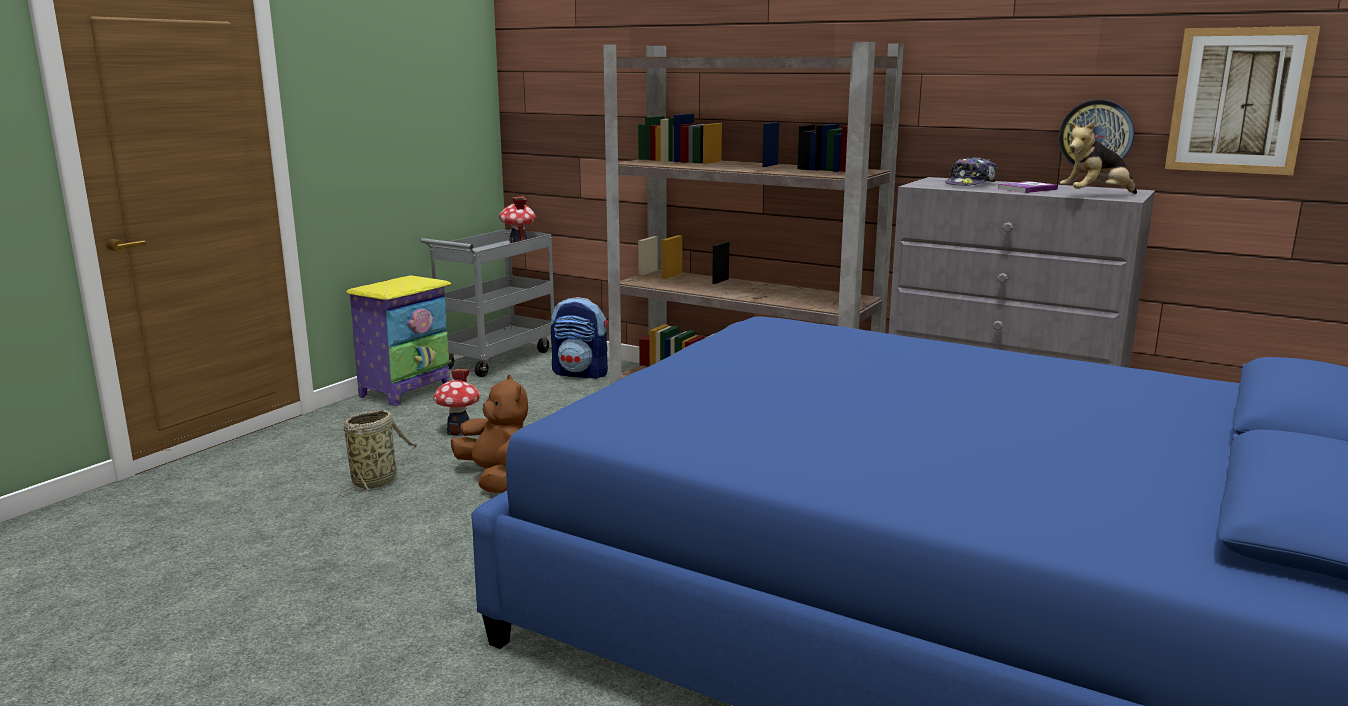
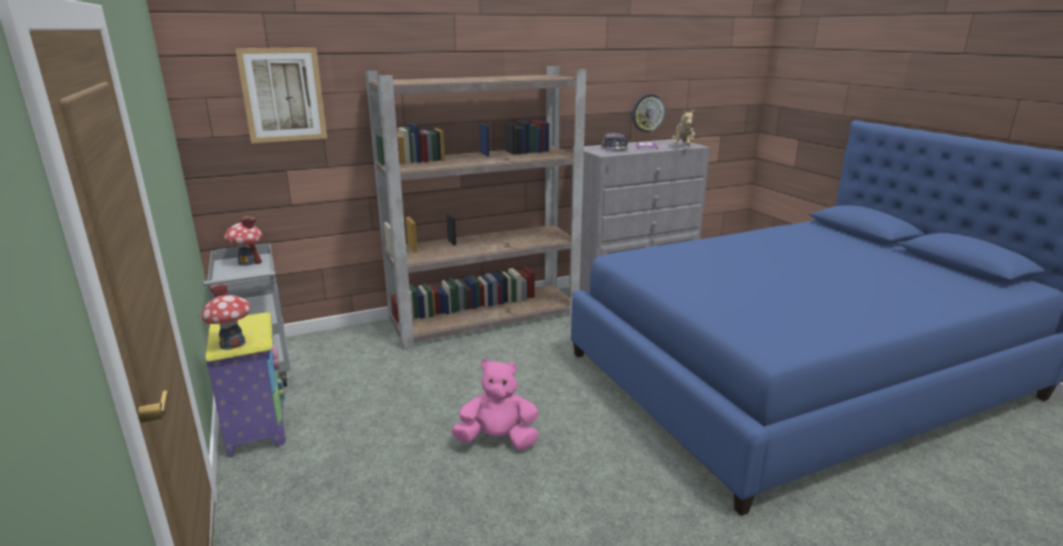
camera: 55 degrees left, 5 degrees up
basket [338,410,418,496] -> none
toy house [433,369,480,436] -> toy house moved to [201,283,251,350]
brown plush toy [451,375,528,493] -> pink plush toy [451,359,539,450]
backpack [551,297,608,379] -> none
picture [1165,26,1320,175] -> picture moved to [235,47,327,143]

